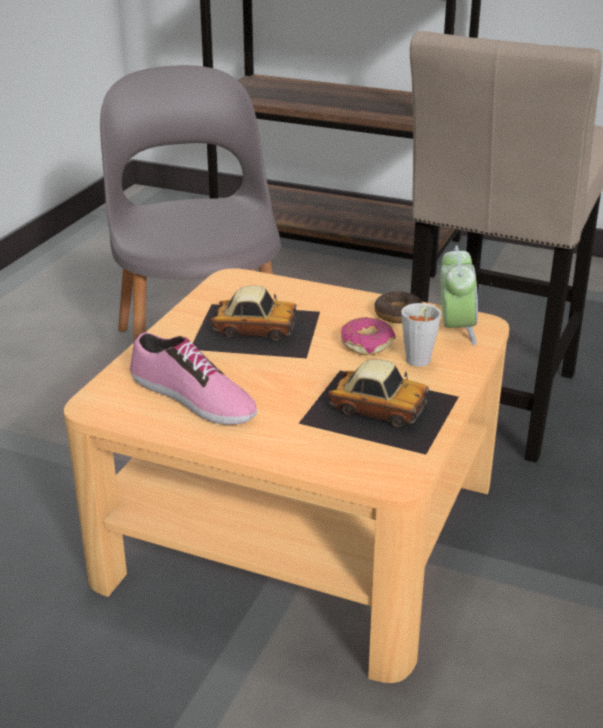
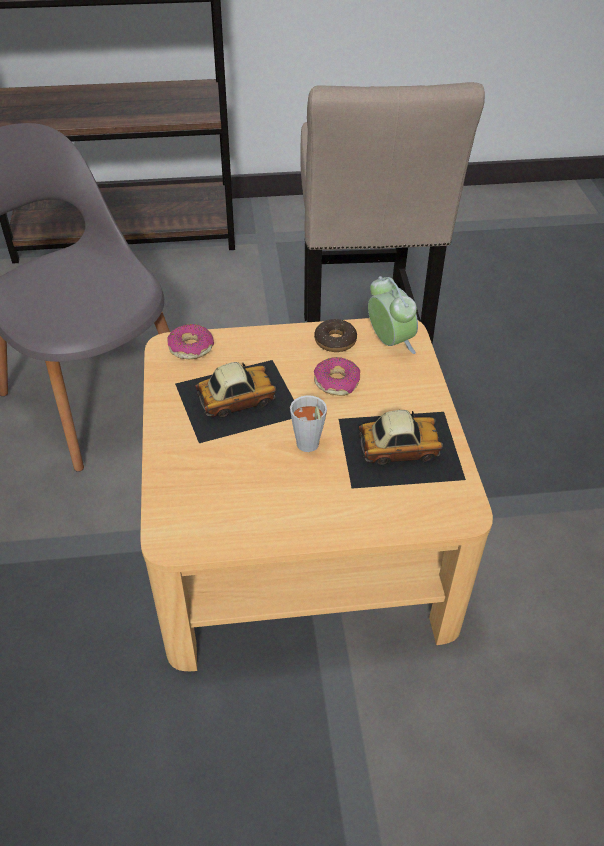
camera: 30 degrees left, 15 degrees up
shoe [130,332,257,425] -> none
grey cup [401,303,441,367] -> grey cup moved to [290,395,327,452]
none -> donut [167,324,214,360]

